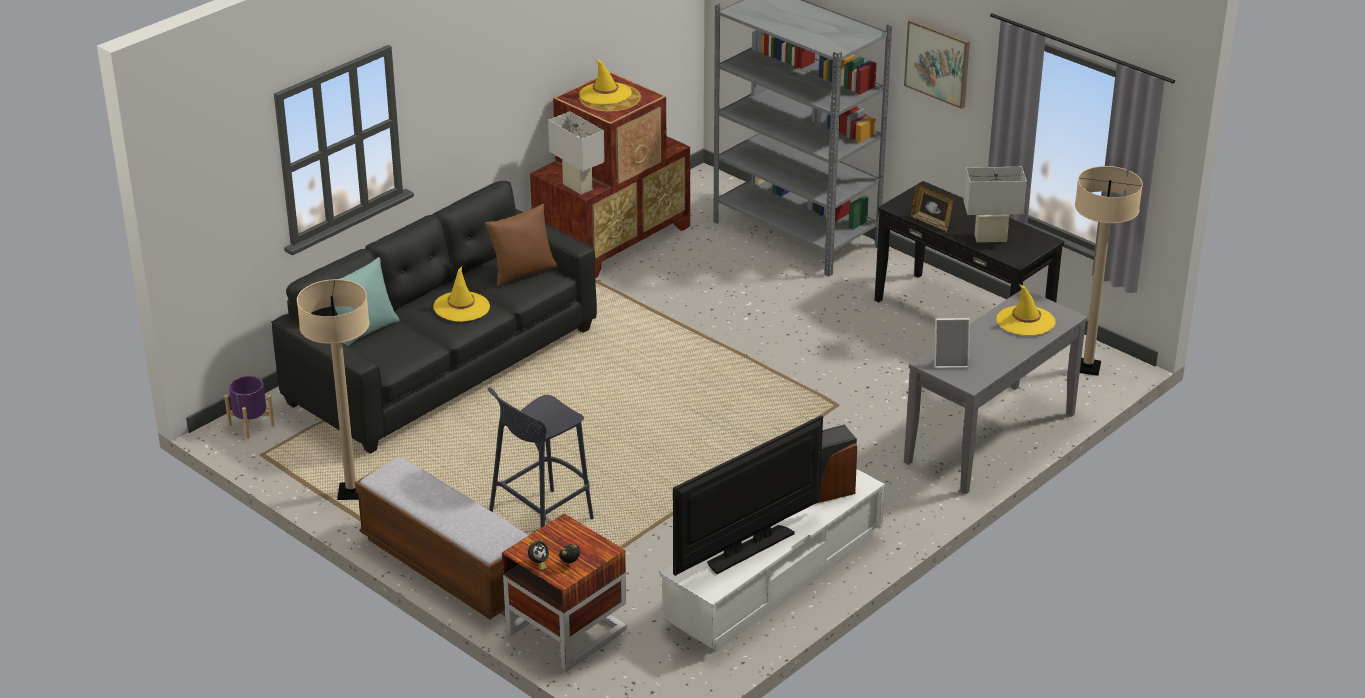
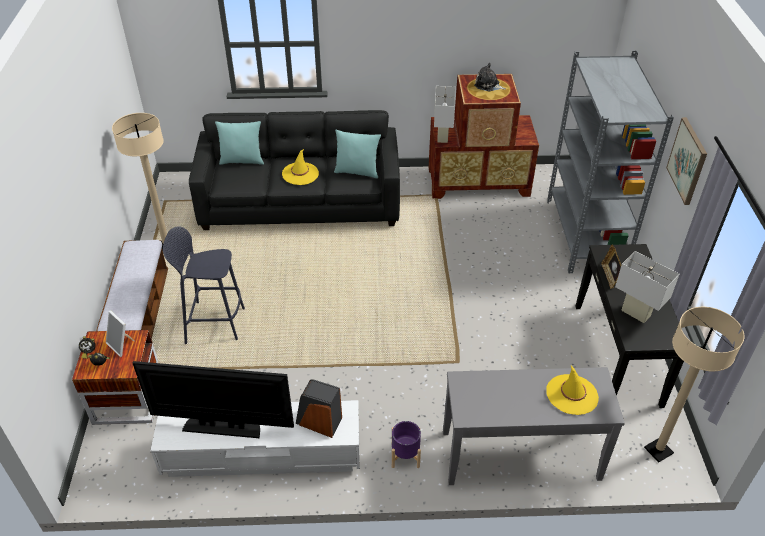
camera: 45 degrees right, 10 degrees up
purple planter [224,376,275,439] -> purple planter moved to [392,421,421,468]
brown pillow [485,204,558,287] -> turquoise pillow [334,130,381,179]
yellow hat [579,59,632,105] -> plush toy [474,63,506,92]
picture frame [934,318,970,368] -> picture frame moved to [106,310,135,357]

